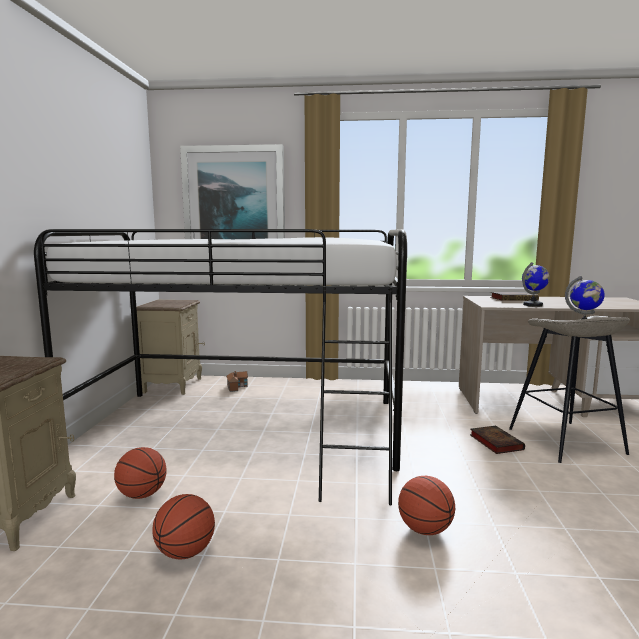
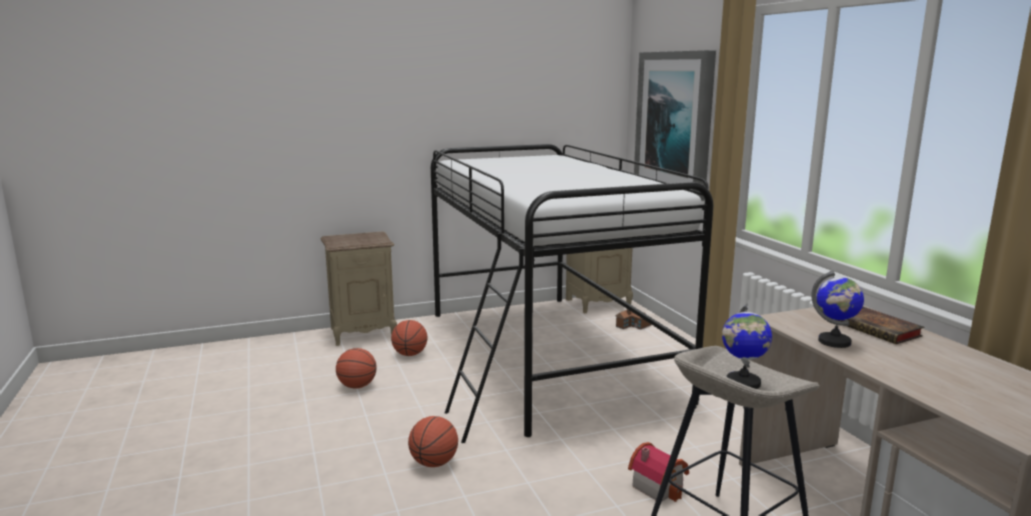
camera: 65 degrees right, 5 degrees up
book [470,426,525,454] -> toy house [628,442,689,502]

